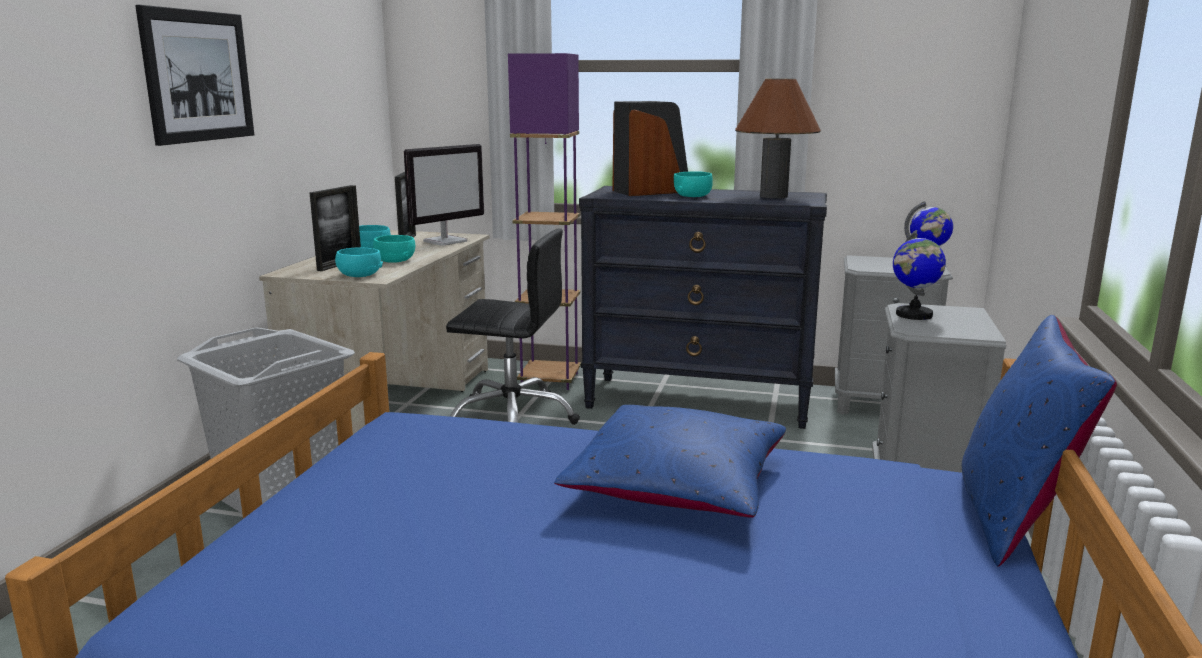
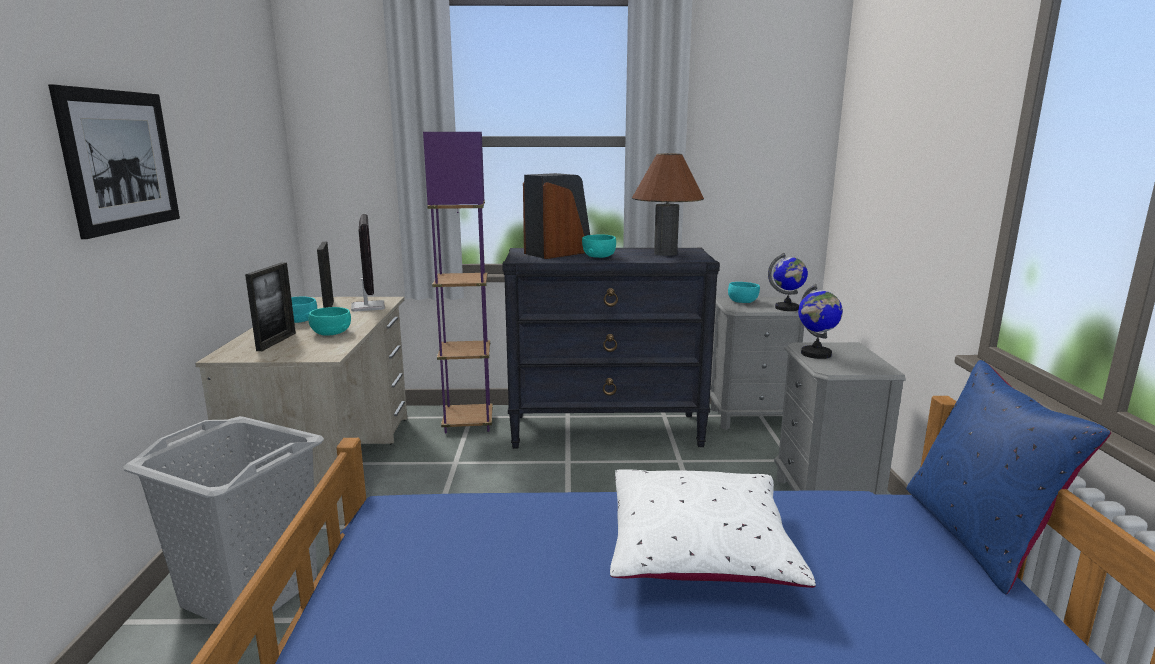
camera: 15 degrees left, 0 degrees up
turquoise bowl [335,248,383,277] -> turquoise bowl moved to [728,282,760,303]
monitor [404,144,484,246] -> monitor turned 45 degrees counterclockwise [351,214,385,312]
black office chair [446,228,580,425] -> none
blue pillow [554,405,786,518] -> white pillow [610,469,816,588]

